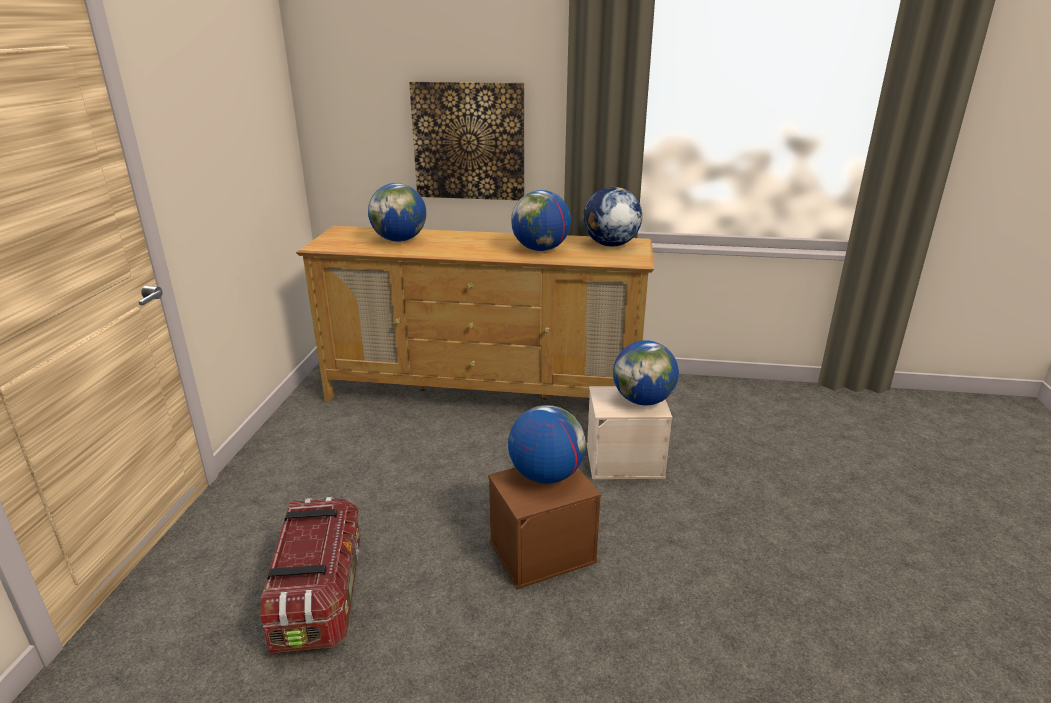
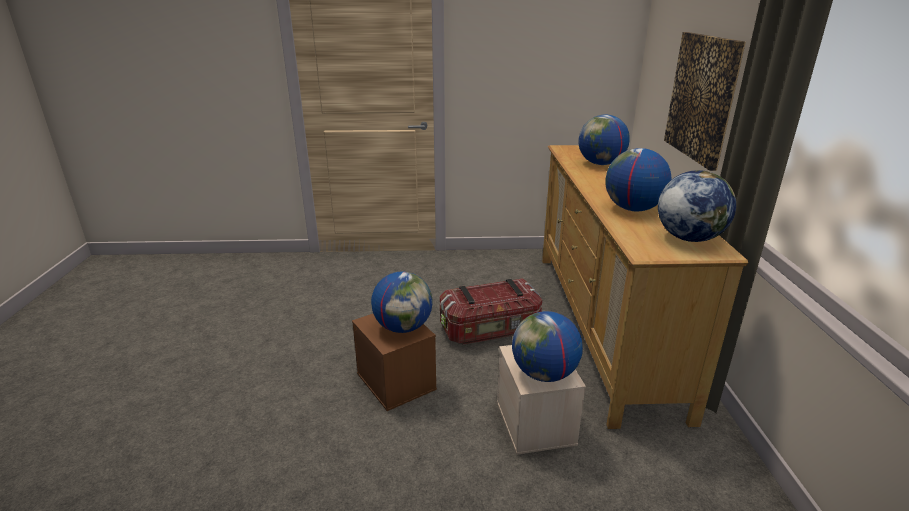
camera: 80 degrees right, 0 degrees up
storage box [260,497,360,654] -> storage box moved to [440,279,542,345]

